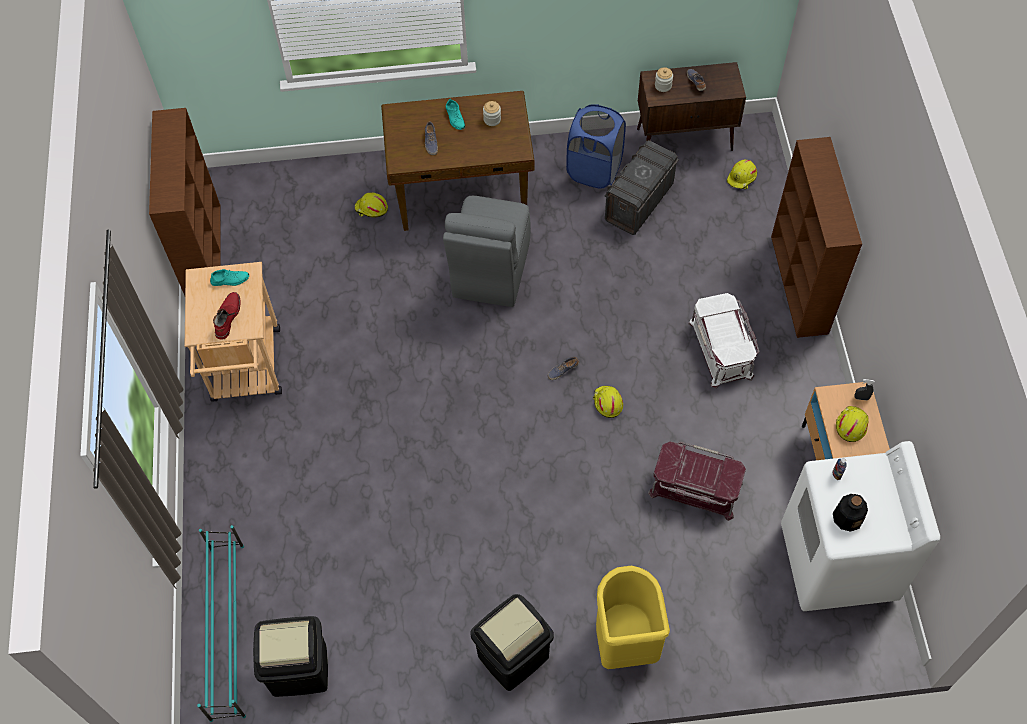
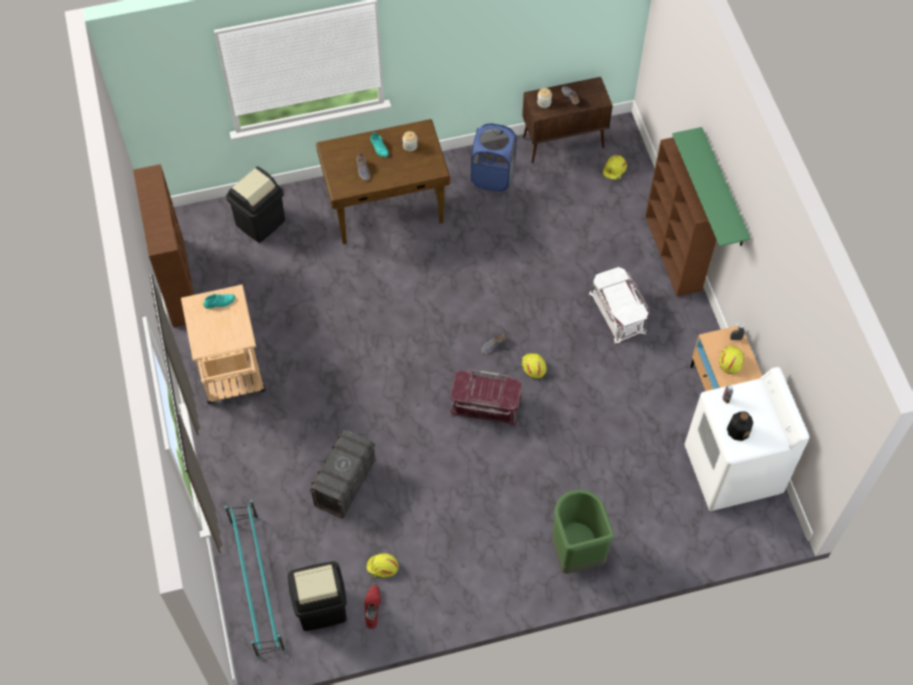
camera: 10 degrees left, 0 degrees up
red boot [213,292,241,340] -> red boot moved to [364,585,381,629]
yellow hard hat [355,192,388,217] -> yellow hard hat moved to [366,553,399,578]
grey chair [443,196,531,307] -> none
black trash can [470,594,554,691] -> black trash can moved to [226,167,285,243]
yellow trash can [596,566,670,669] -> green trash can [552,489,614,574]
grey storage box [604,140,679,235] -> grey storage box moved to [309,430,376,518]
red storage box [648,441,746,521] -> red storage box moved to [449,369,523,427]
none -> green shelf [672,127,751,247]

